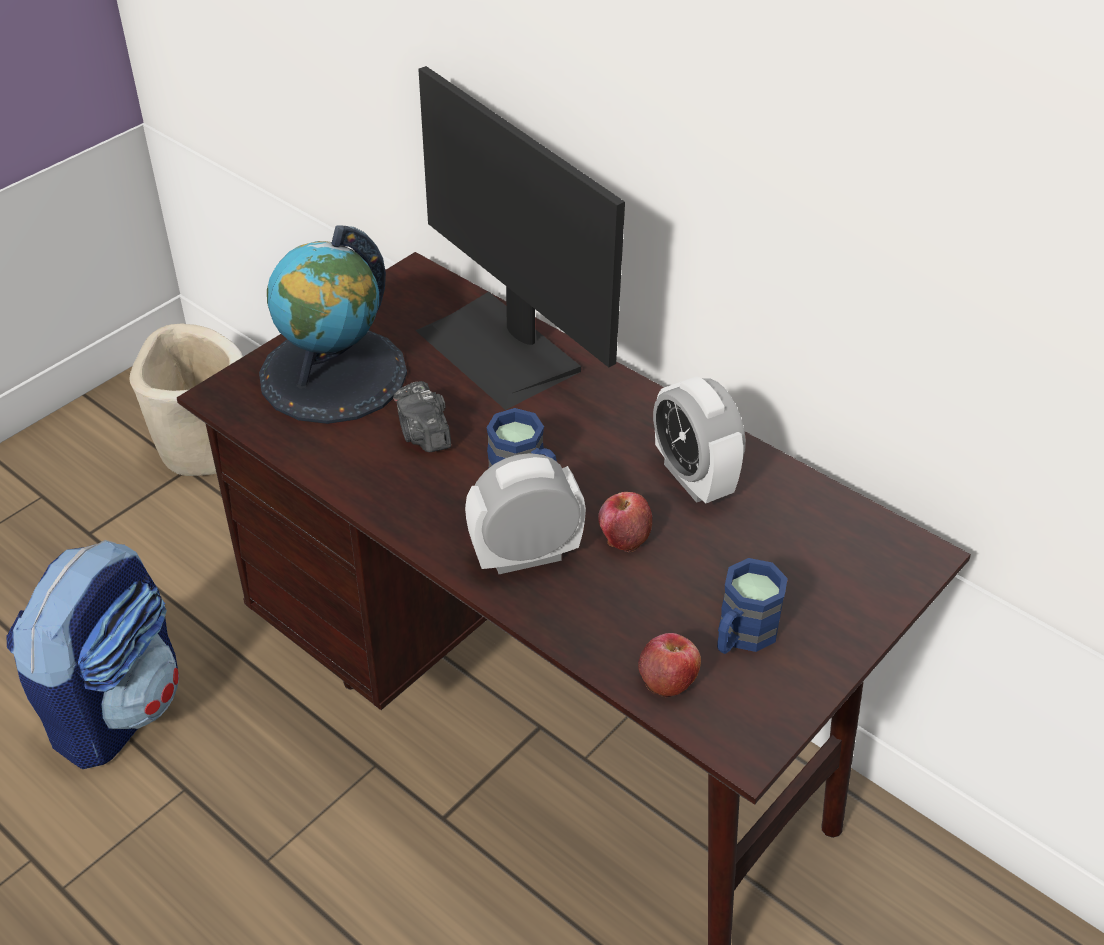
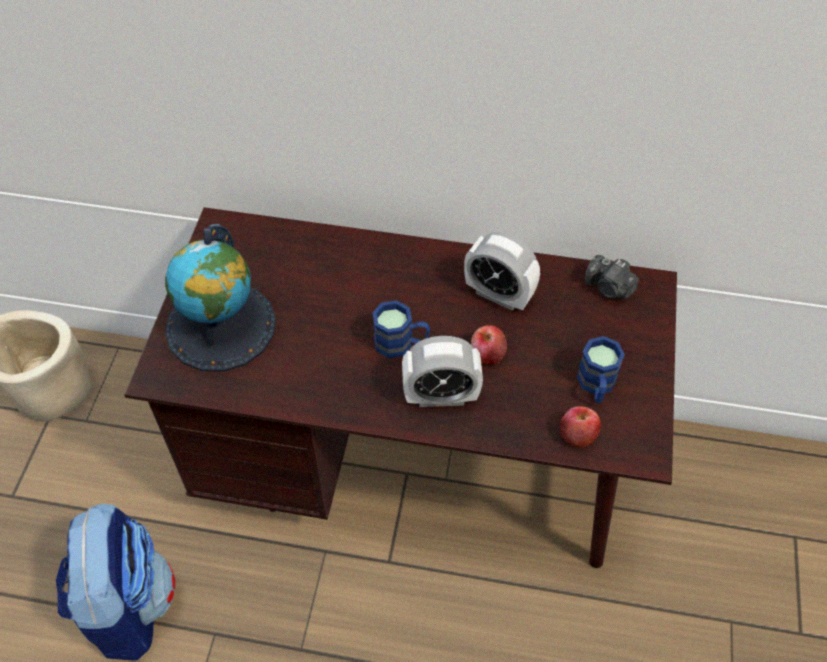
camera: 30 degrees left, 10 degrees up
camera [393,381,451,452] -> camera moved to [585,255,639,299]
monitor [415,66,625,410] -> none
alarm clock [465,453,586,574] -> alarm clock turned 135 degrees counterclockwise [402,336,483,407]

